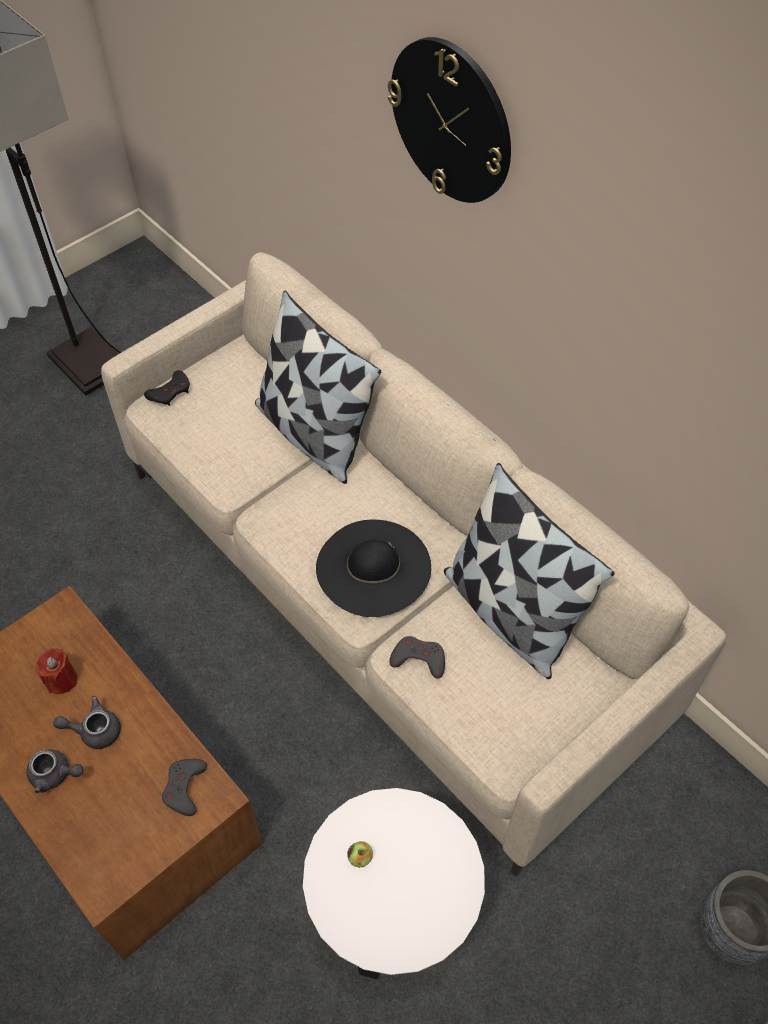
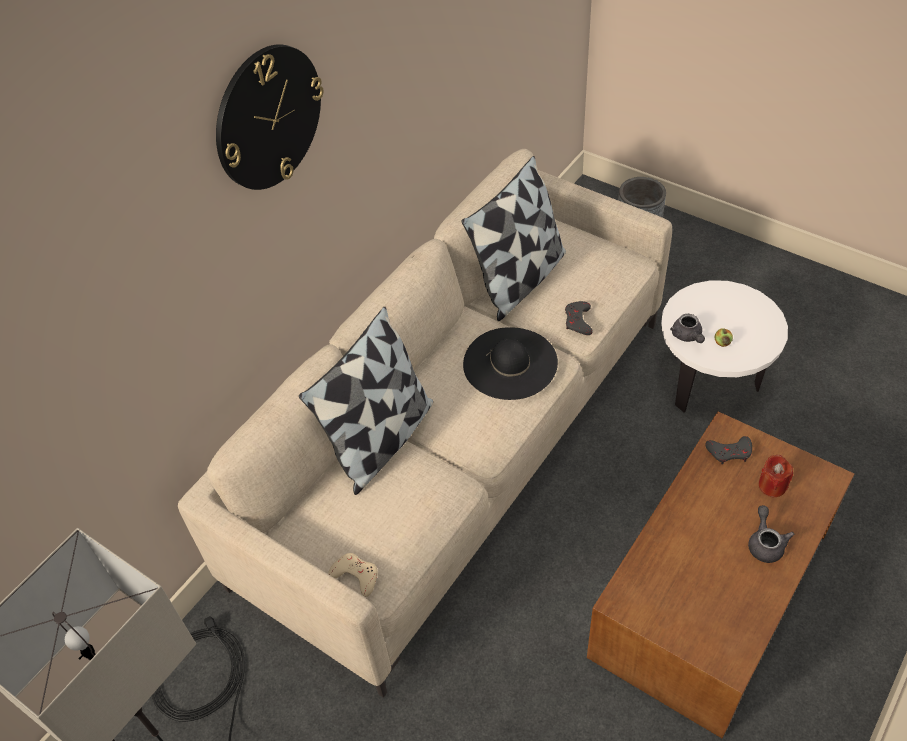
camera: 100 degrees left, 5 degrees down
red candle [36,648,78,694] -> red candle moved to [759,455,793,497]
grey teapot [53,696,121,749] -> grey teapot moved to [670,314,705,343]
black game controller [144,370,190,406] -> beige game controller [328,553,378,597]

